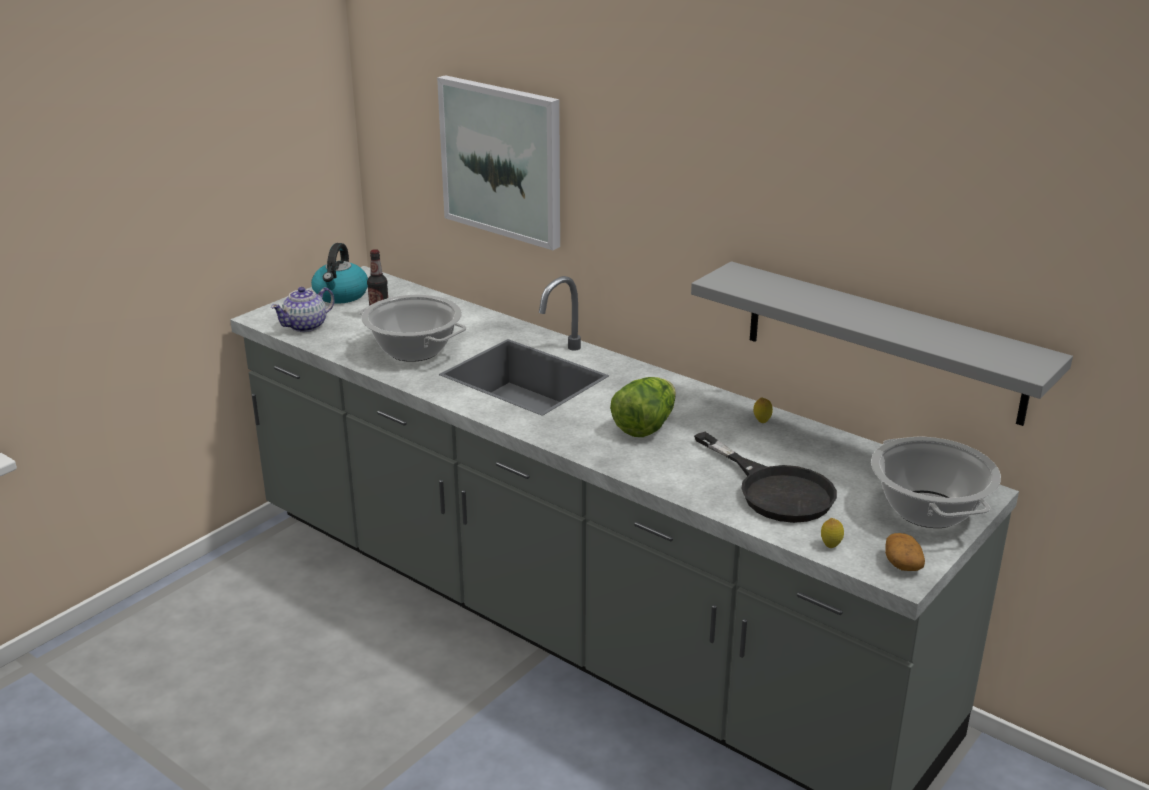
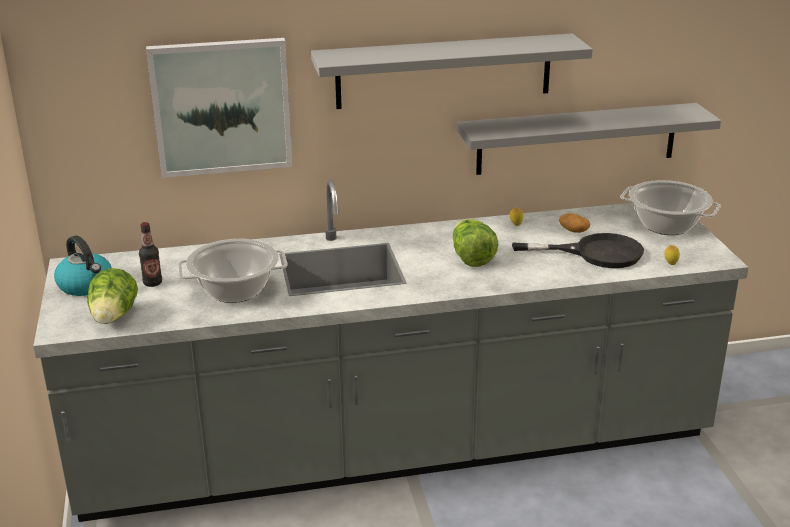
camera: 50 degrees left, 0 degrees up
teapot [271,287,335,332] -> lettuce [87,268,138,324]
potato [885,533,925,571] -> potato moved to [559,213,590,233]
none -> grey shelf [311,33,593,109]

